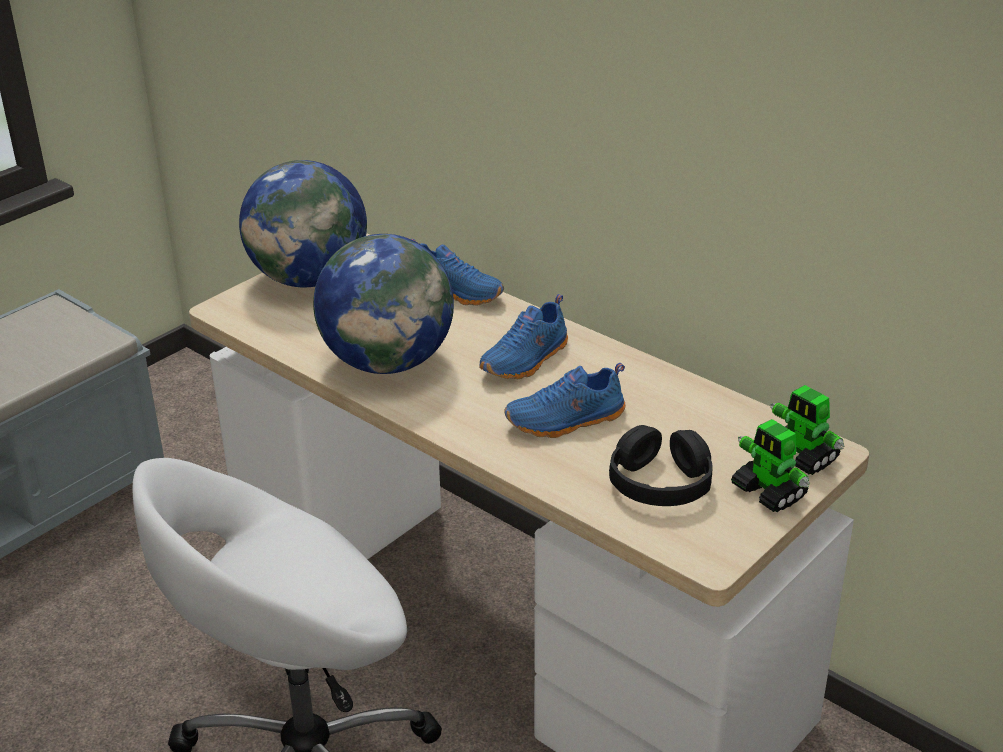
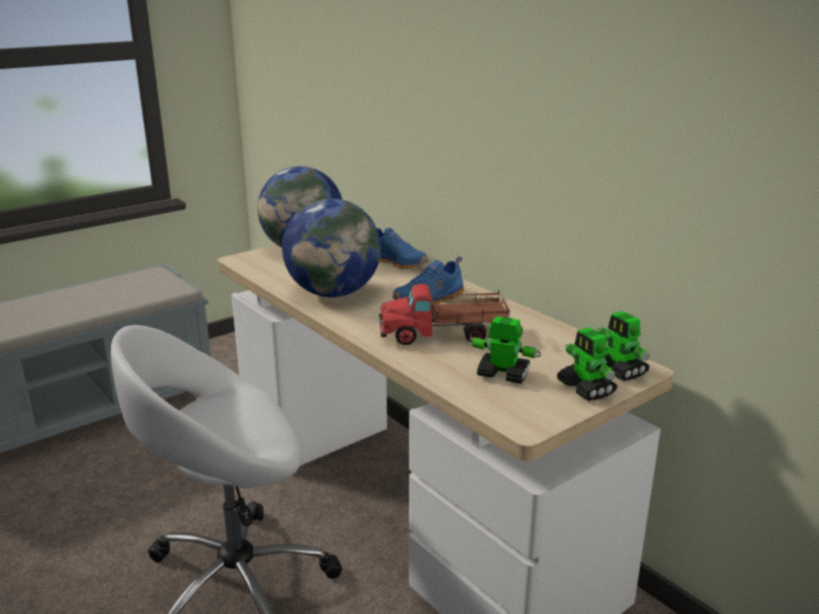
camera: 10 degrees right, 10 degrees down
blue shoe [505,363,625,438] -> toy truck [379,284,510,345]
black headphones [609,425,713,506] -> toy robot [469,316,541,384]

